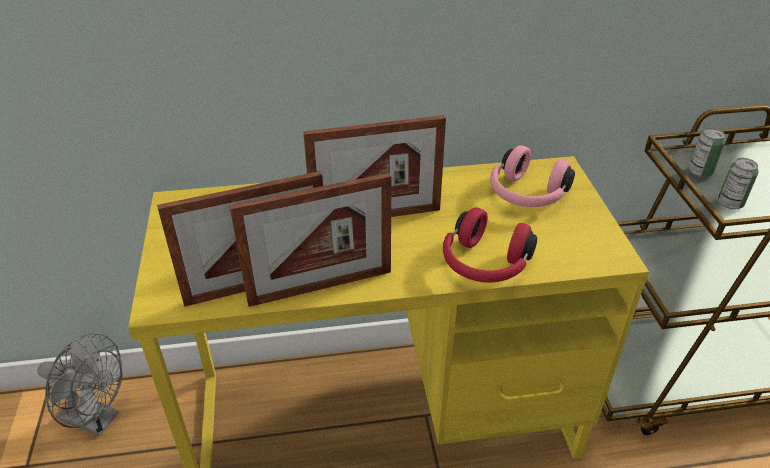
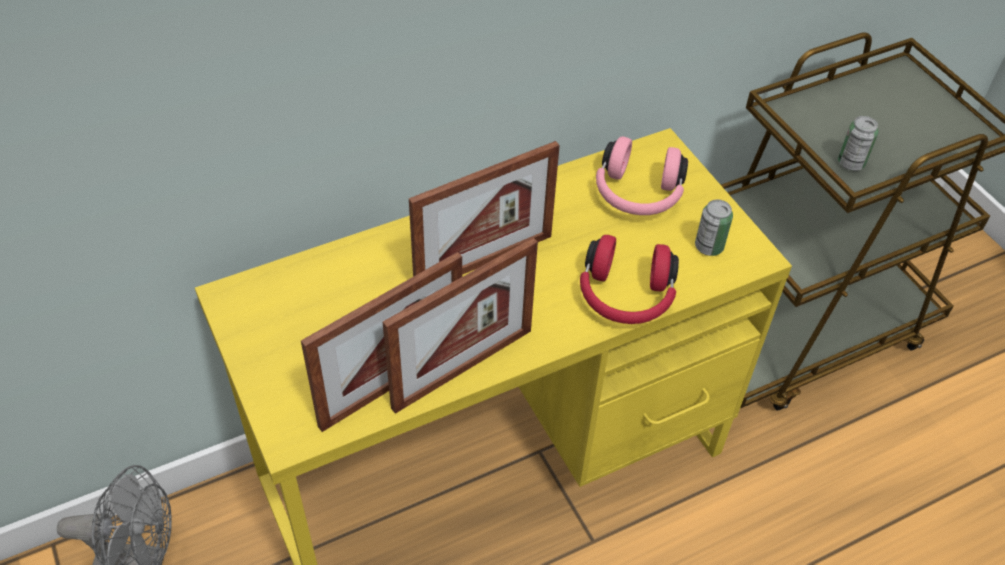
camera: 20 degrees left, 10 degrees up
can [689,128,726,177] -> can moved to [695,200,733,256]

